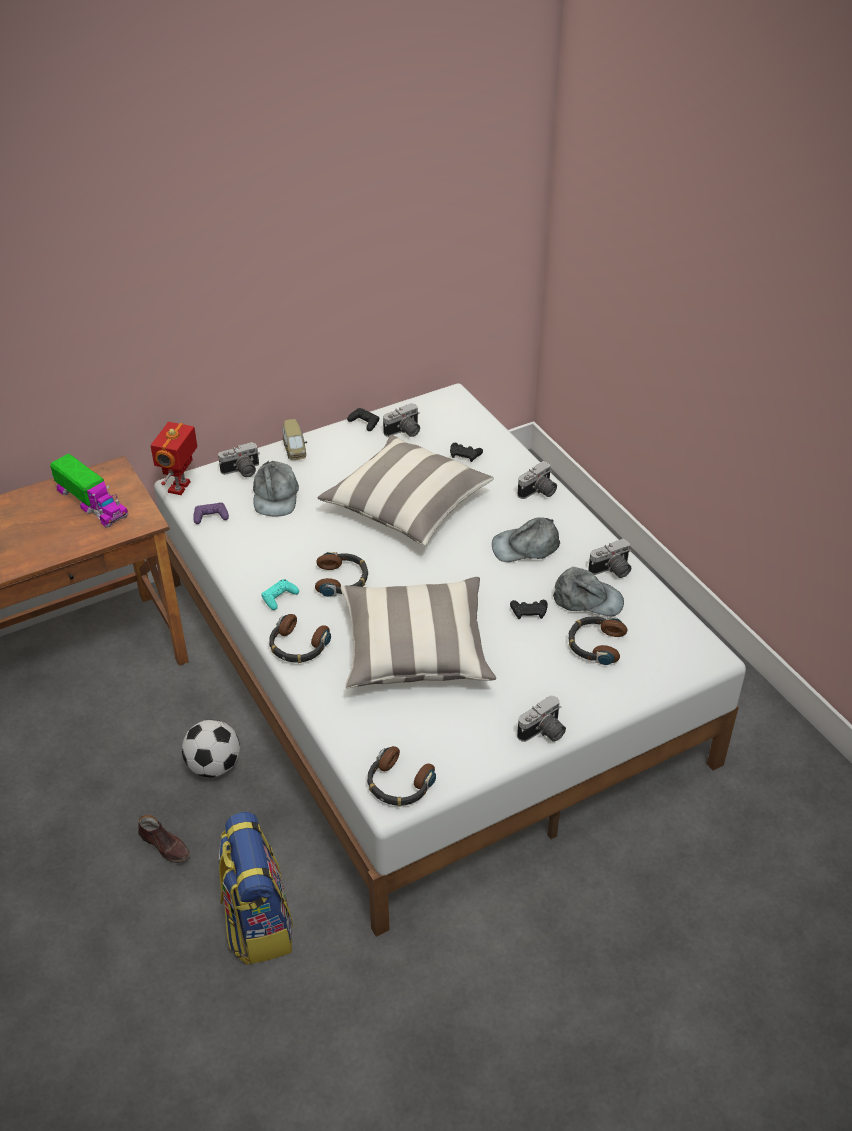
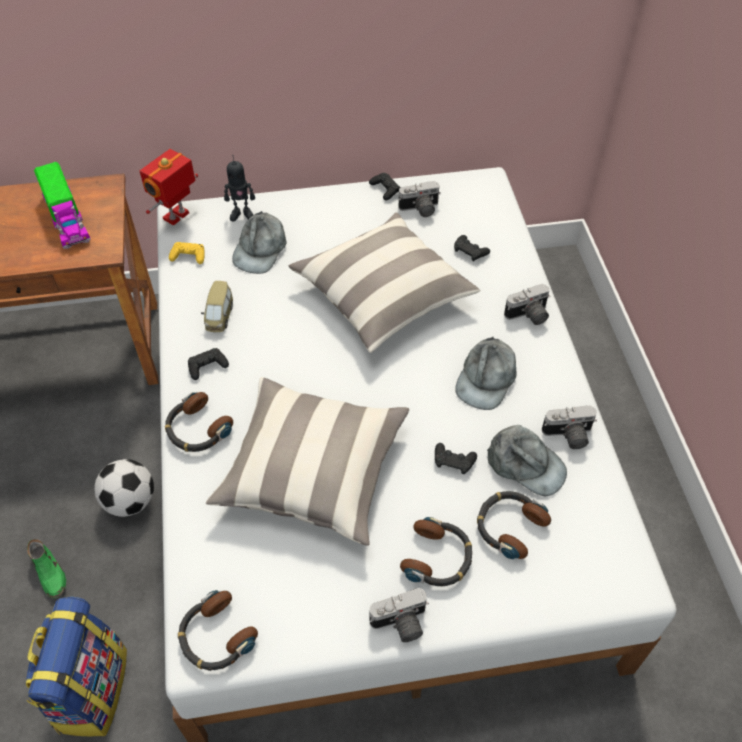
camera: 20 degrees right, 10 degrees up
brown shoe [138,814,190,863] -> green shoe [27,539,66,598]
purple game controller [193,503,229,524] -> yellow game controller [169,242,204,264]
camera [218,442,260,477] -> toy robot [224,155,255,222]
turquoise game controller [261,579,299,610] -> black game controller [188,348,229,380]
toy car [282,419,307,460] -> toy car moved to [201,281,233,332]
headphones [315,552,368,597] -> headphones moved to [400,517,472,586]
grey cap [492,517,560,562] -> grey cap turned 75 degrees counterclockwise [456,336,517,410]

